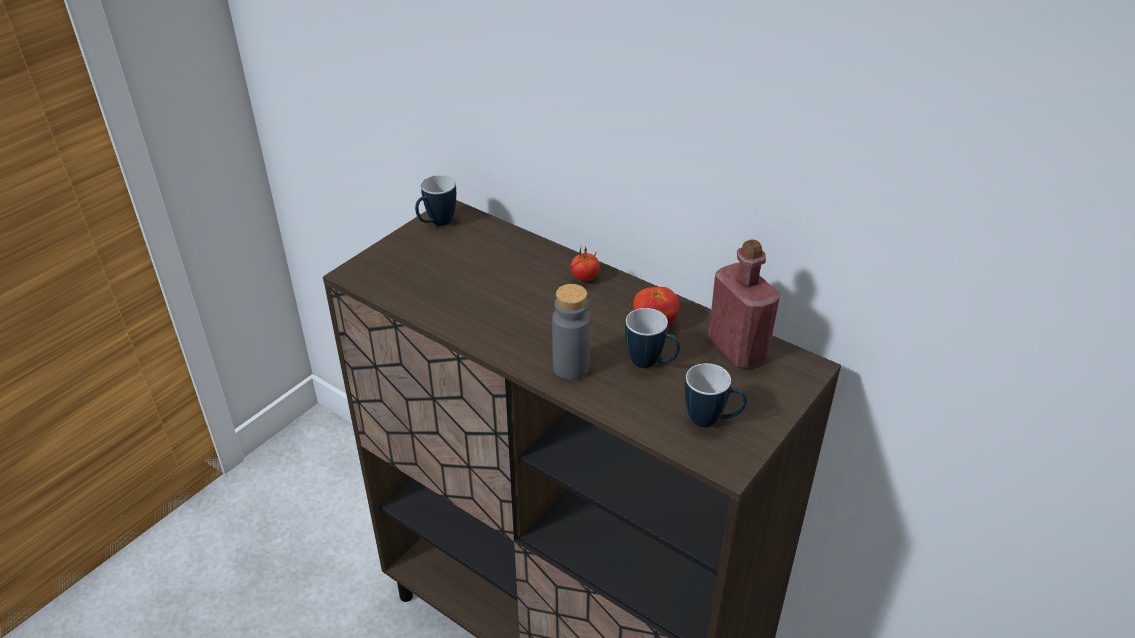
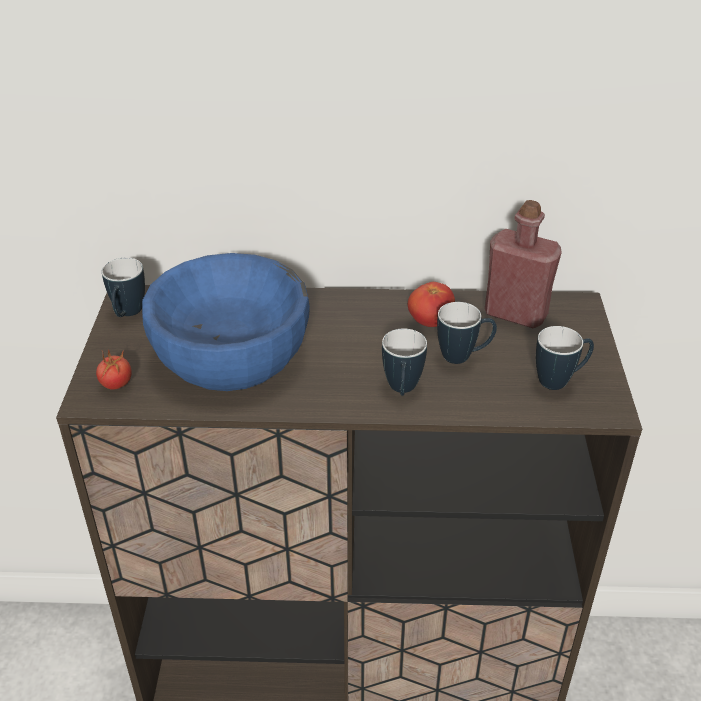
camera: 35 degrees left, 0 degrees up
grey bottle [552,284,591,380] -> mug [382,328,427,396]
tomato [571,247,600,281] -> tomato moved to [96,349,132,389]
none -> blue bowl [142,253,310,391]

